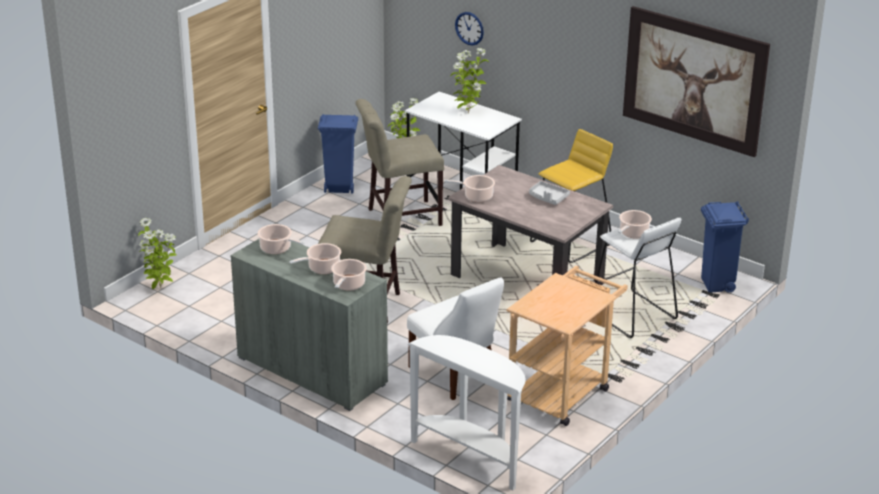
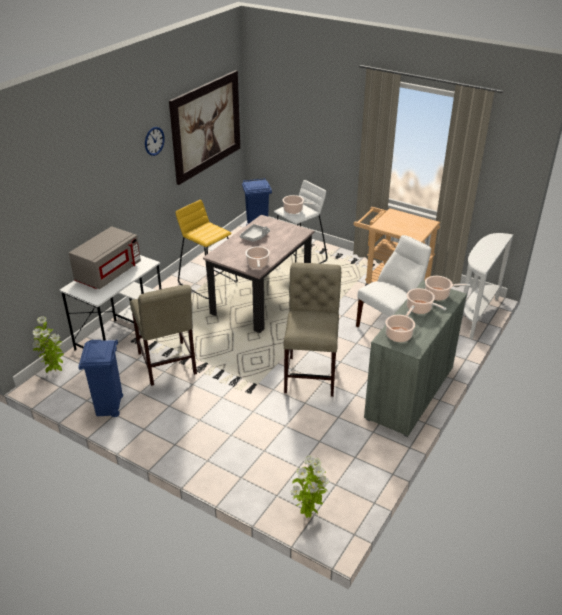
camera: 95 degrees left, 5 degrees up
potted plant [450,48,489,113] -> grey microwave [69,227,141,289]
wall clock [455,12,484,46] -> wall clock moved to [145,127,165,156]

